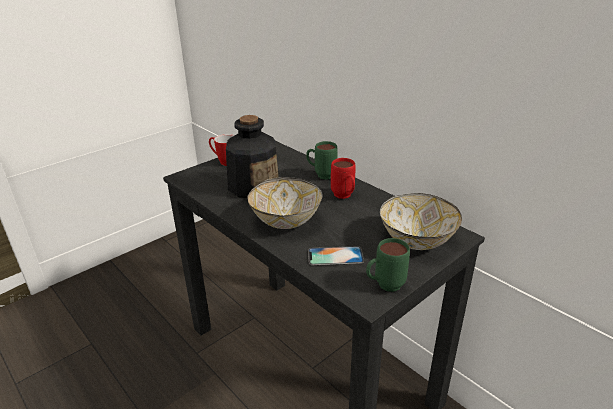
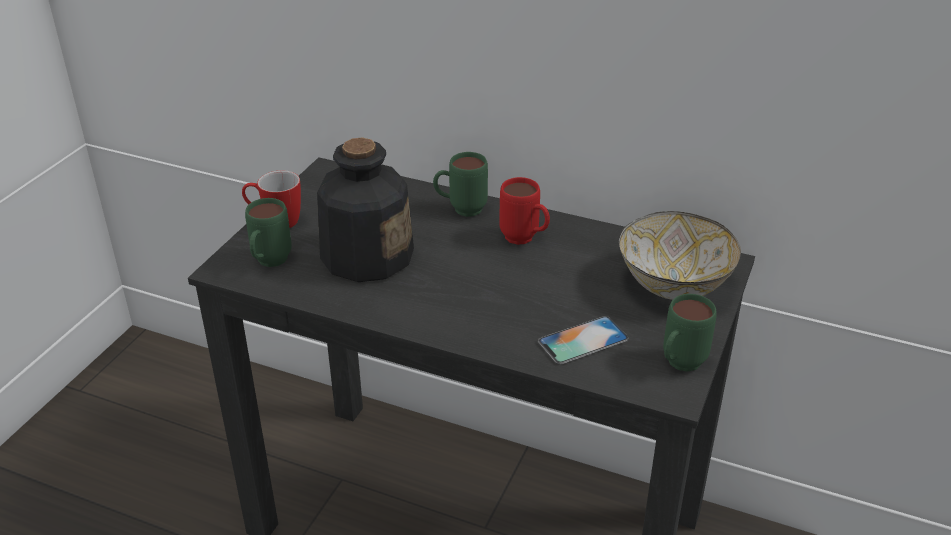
camera: 25 degrees left, 5 degrees up
bowl [248,177,323,229] -> none
none -> green mug [245,198,292,267]

